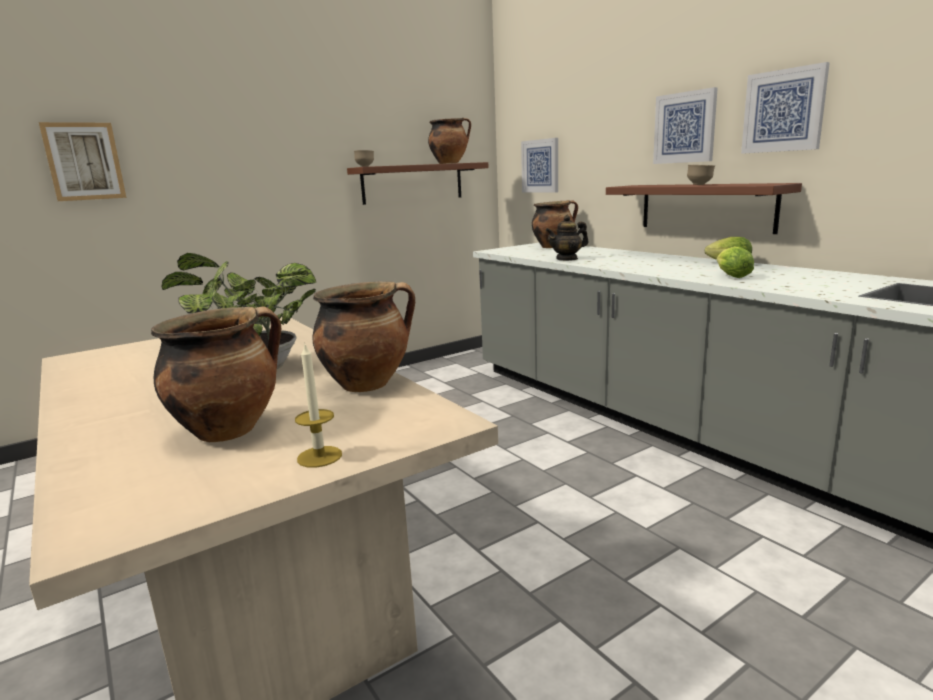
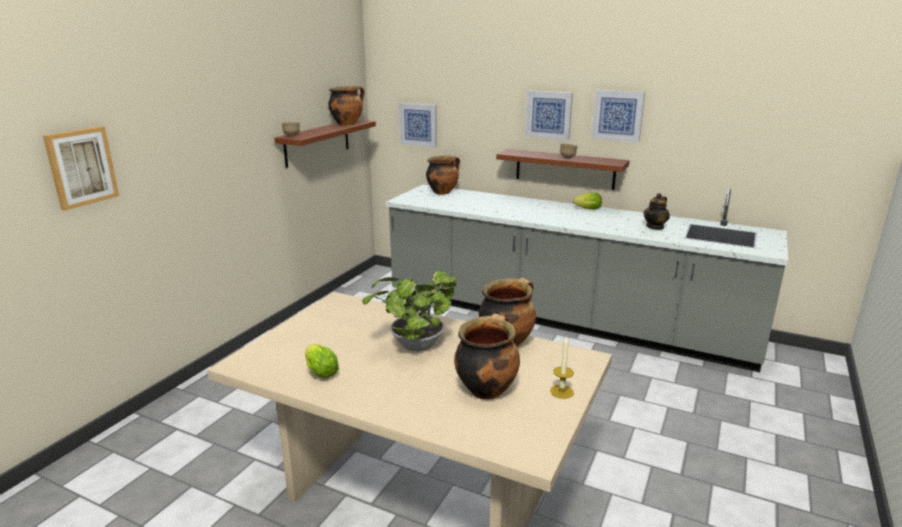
camera: 30 degrees left, 5 degrees up
teapot [545,215,588,261] -> teapot moved to [643,193,670,230]
lettuce [717,246,754,278] -> lettuce moved to [305,344,339,378]

